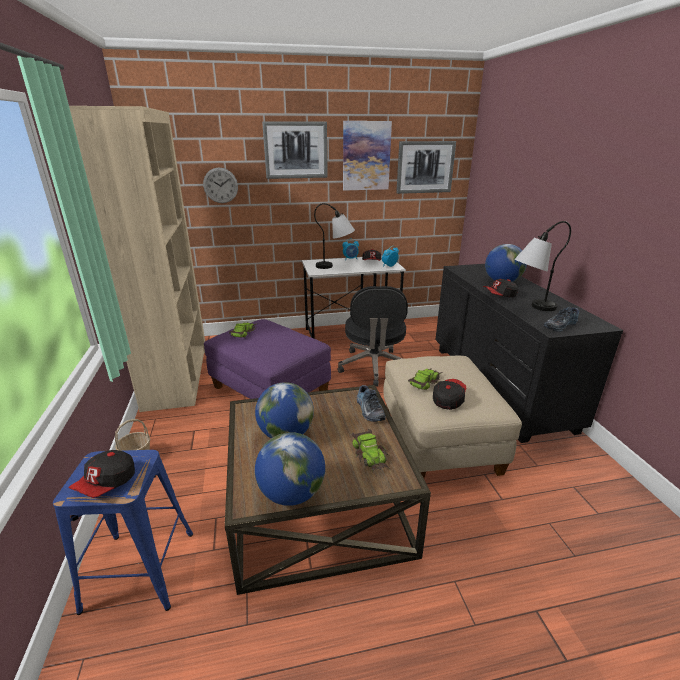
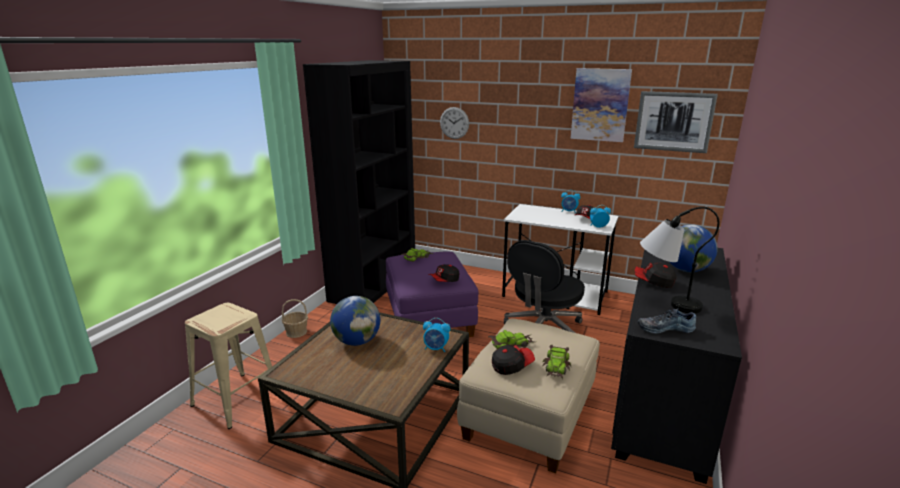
camera: 35 degrees right, 5 degrees down
blue stool [53,450,193,615] -> beige stool [185,303,280,429]
cap [68,450,135,498] -> cap moved to [428,264,459,282]
beige bookcase [69,106,205,412] -> black bookcase [303,60,415,304]
globe [255,432,325,506] -> none
picture [262,121,328,179] -> none
table lamp [314,203,355,269] -> none
toy car [351,429,390,474] -> toy car moved to [542,345,571,379]
shoe [357,385,386,422] -> alarm clock [423,318,450,352]

